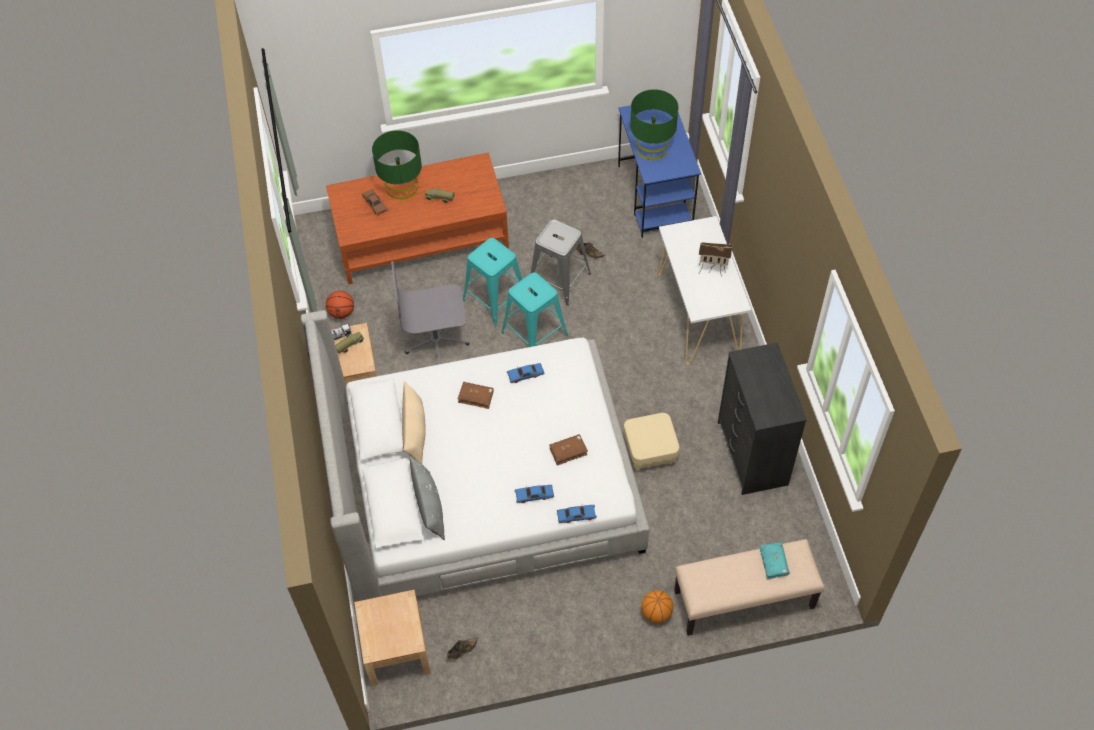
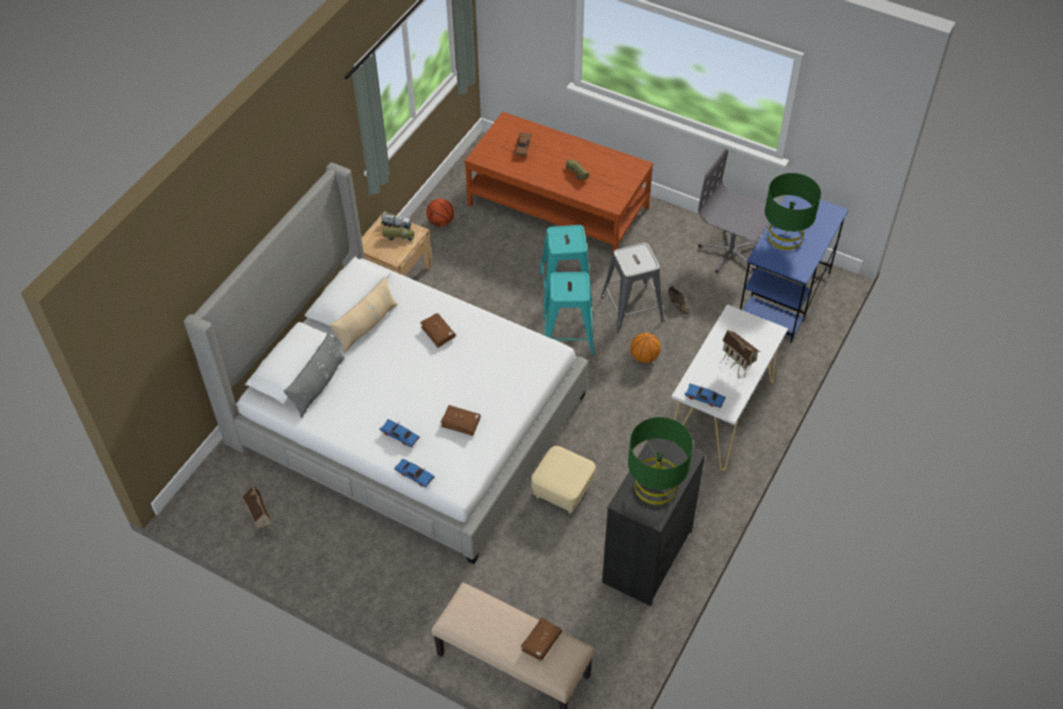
camera: 40 degrees right, 5 degrees down
beige nightstand [354,590,431,686] -> none
green table lamp [372,130,422,200] -> green table lamp moved to [628,417,693,504]
grey office chair [391,261,469,365] -> grey office chair moved to [698,148,770,273]
brown shoe [447,637,478,659] -> toy house [242,486,276,540]
blue toy car [507,363,545,383] -> blue toy car moved to [685,384,726,408]
basketball [641,590,673,623] -> basketball moved to [631,333,661,363]
turquoise book [760,542,790,579] -> brown book [520,617,562,661]

